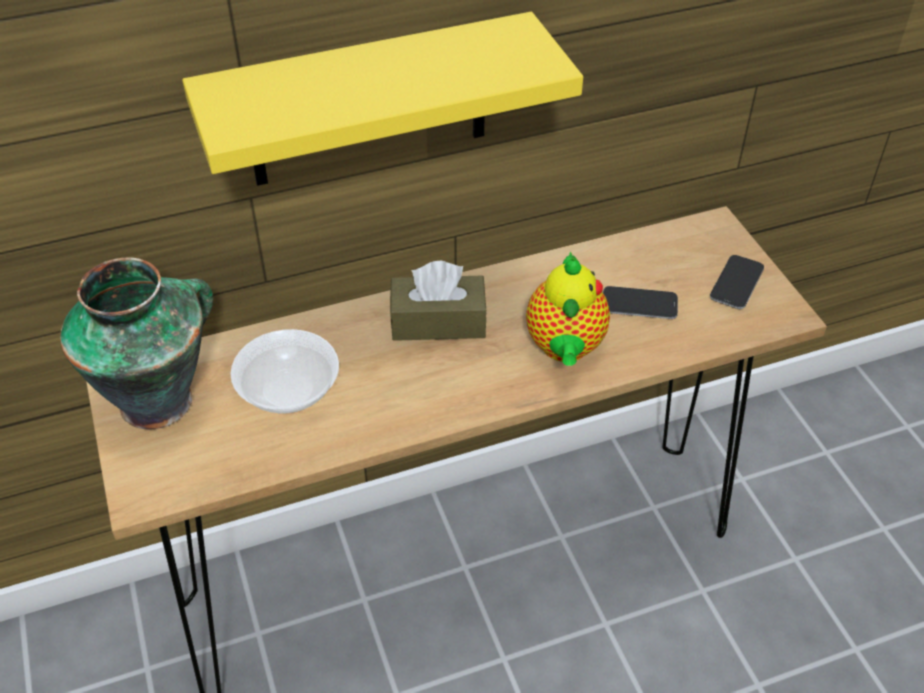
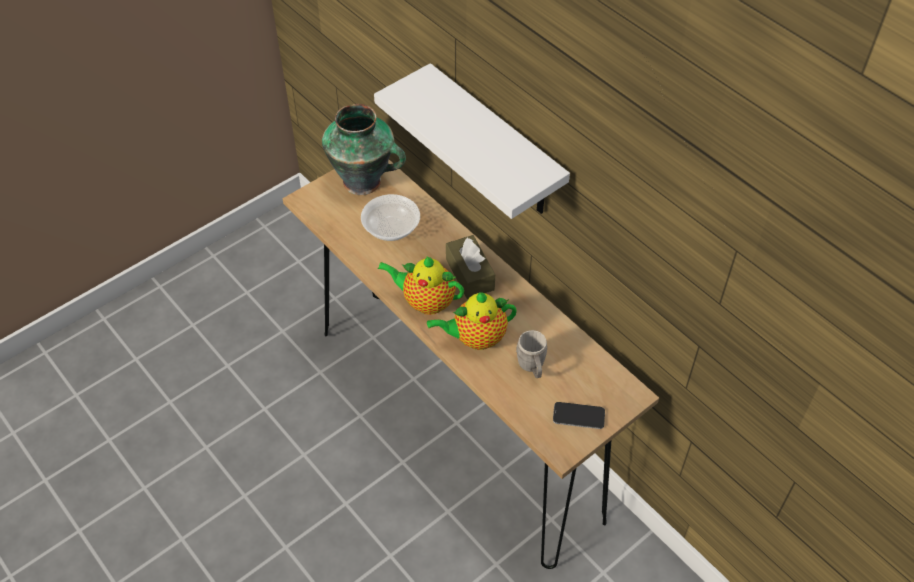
camera: 70 degrees right, 5 degrees up
yellow shelf [182,12,583,186] -> white shelf [374,63,570,219]
phone [603,286,678,319] -> grey mug [516,330,547,378]
none -> teapot [378,256,464,315]

